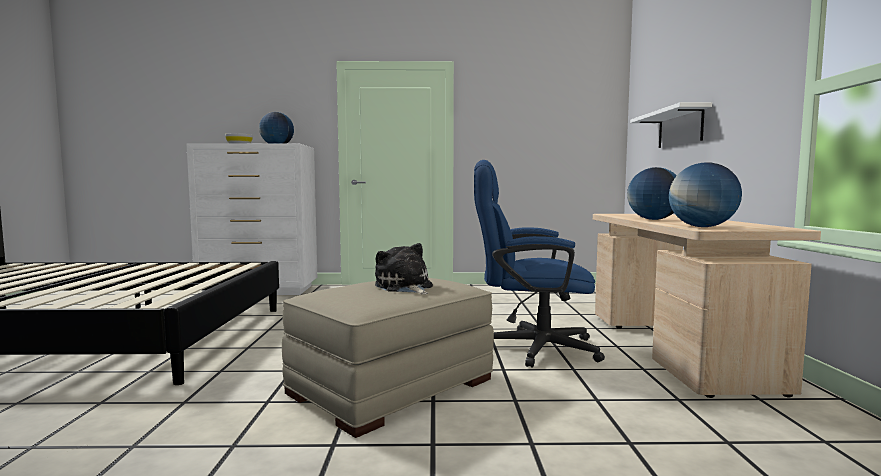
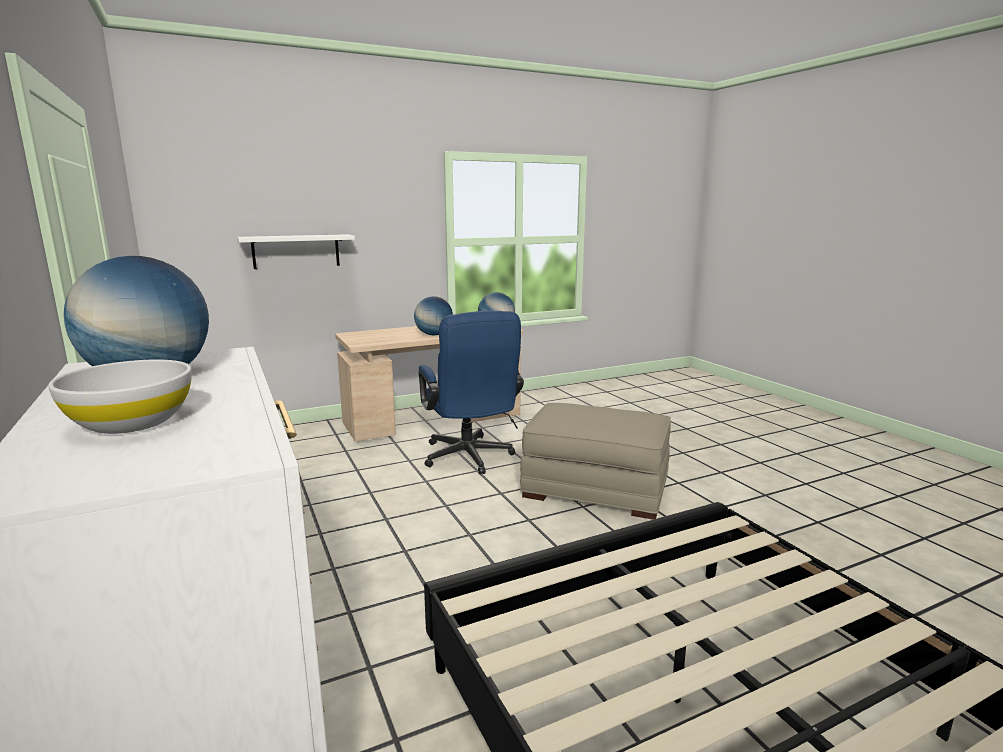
camera: 115 degrees left, 10 degrees up
plush toy [375,243,433,294] -> none

